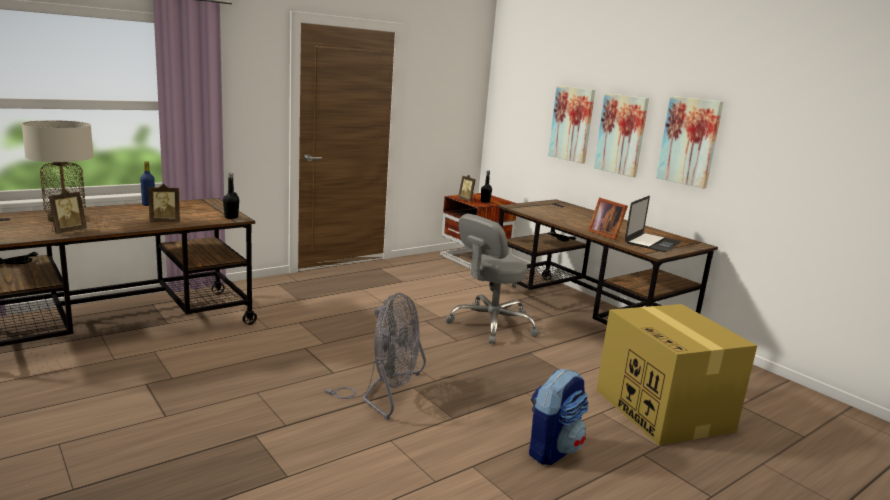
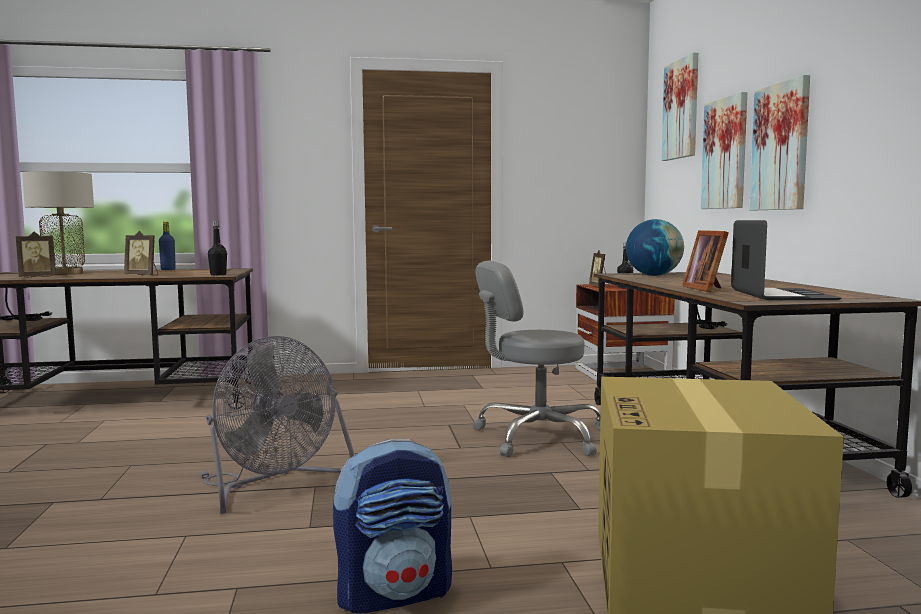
camera: 30 degrees right, 10 degrees down
laptop [625,196,682,252] -> laptop turned 60 degrees counterclockwise [731,220,841,300]
picture [656,96,723,189] -> picture moved to [661,52,698,161]
none -> globe [626,219,684,276]

